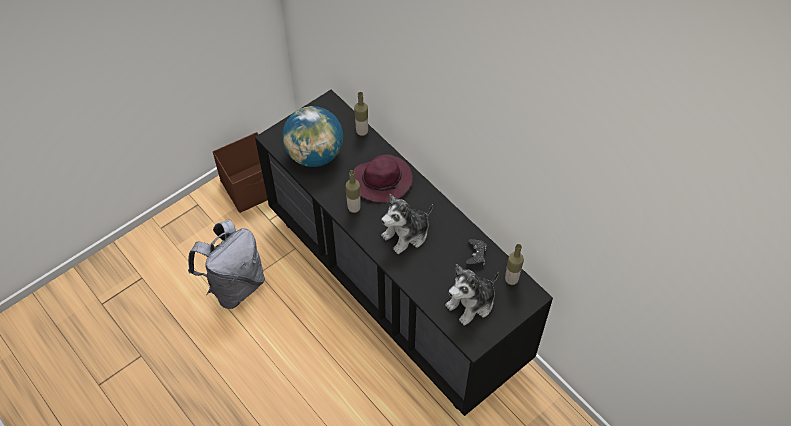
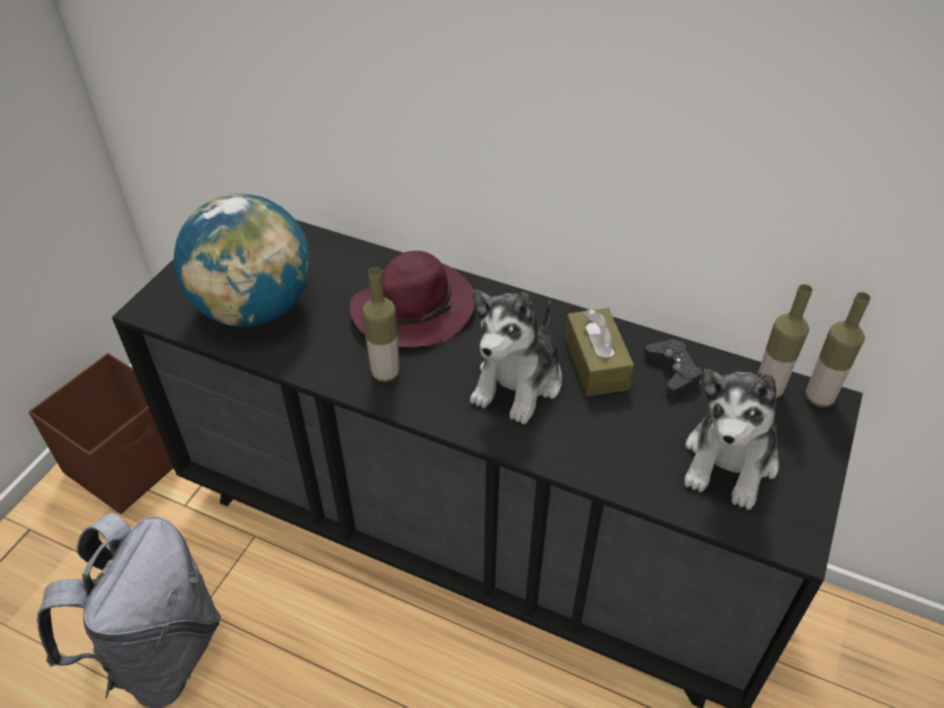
camera: 25 degrees left, 10 degrees down
bottle [354,92,368,136] -> bottle moved to [805,292,871,407]
none -> brown tissue box [565,308,634,396]

